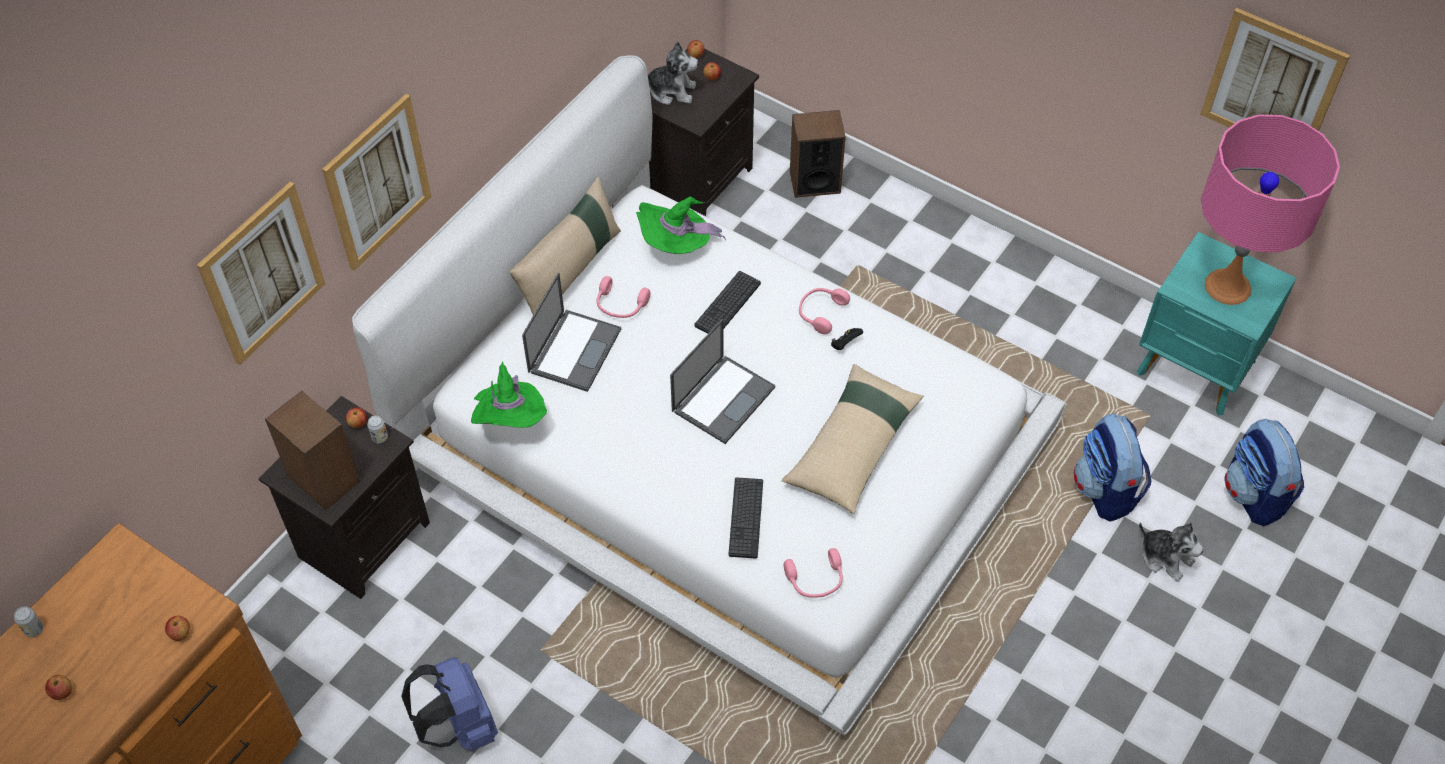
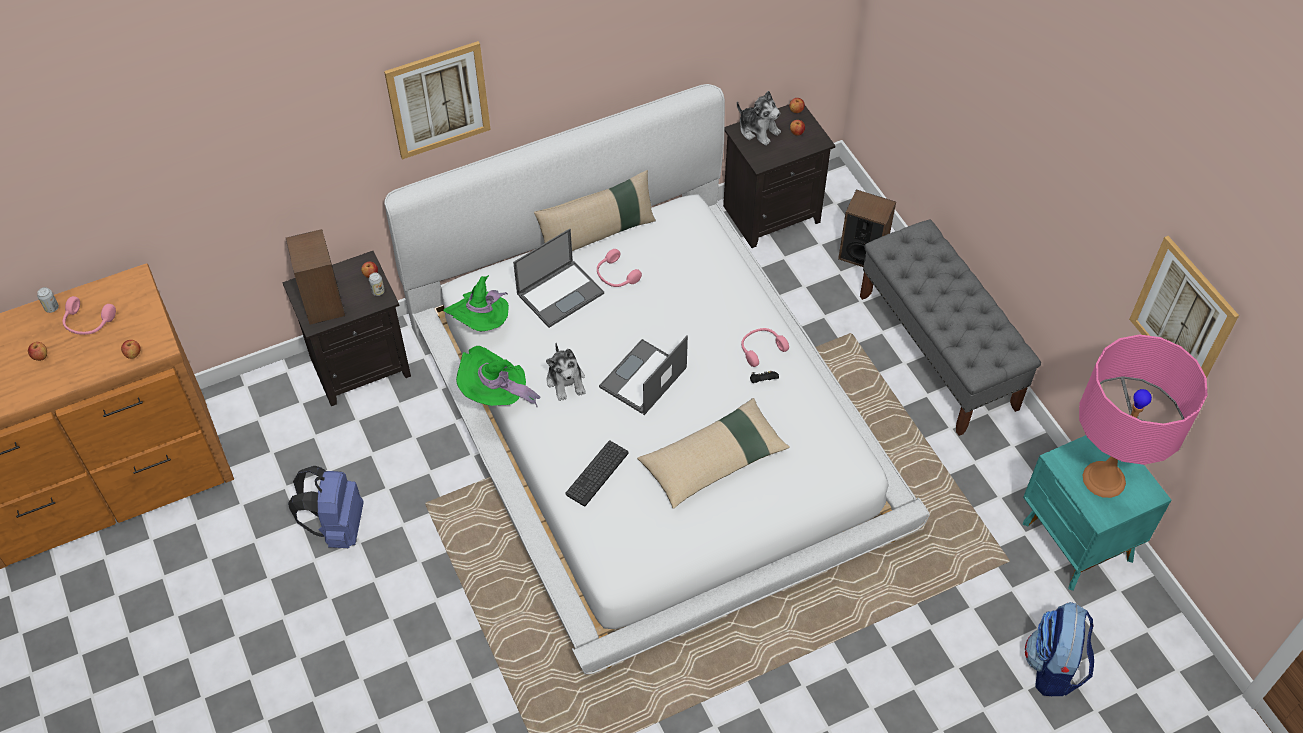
camera: 30 degrees right, 0 degrees up
picture [197,181,325,365] -> none
green hat [636,196,726,254] -> green hat moved to [456,346,541,407]
laptop [670,319,775,444] -> laptop turned 150 degrees clockwise [599,336,688,415]
keyboard [694,271,761,334] -> none
pink headphones [784,548,843,598] -> pink headphones moved to [63,296,116,335]
backpack [1074,413,1151,522] -> none
plush toy [1139,522,1204,582] -> plush toy moved to [546,343,585,401]
none -> grey bench [860,219,1041,436]

